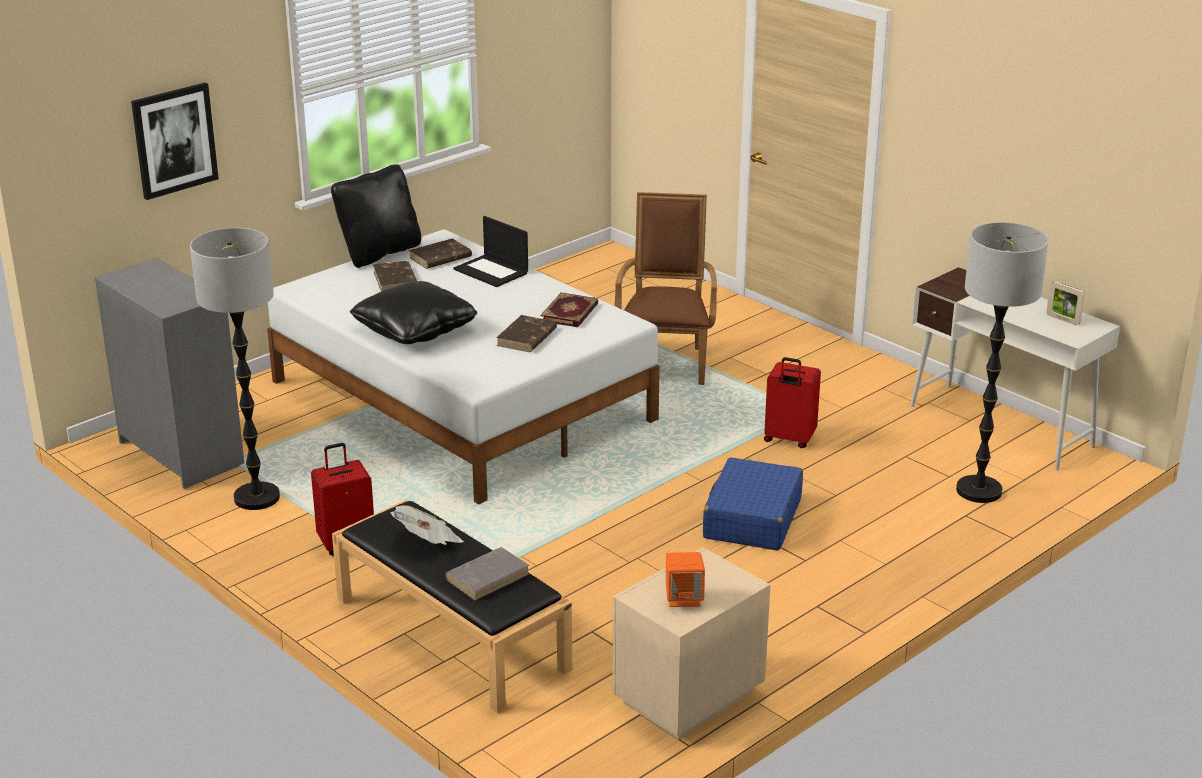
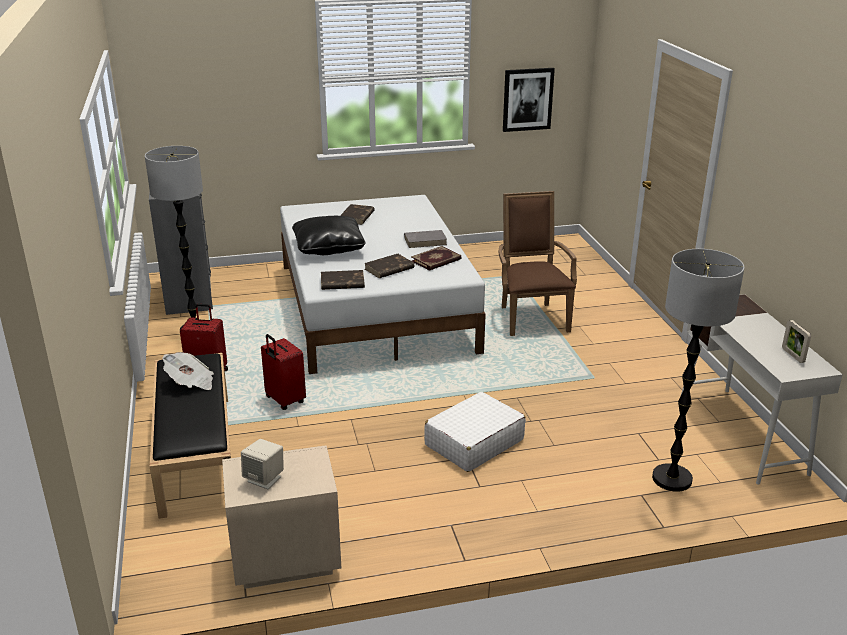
camera: 30 degrees right, 0 degrees up
picture [131,83,219,200] -> picture moved to [503,68,555,132]
black pillow [331,164,421,268] -> none
brown book [409,238,472,269] -> brown book moved to [321,270,365,290]
grey book [445,547,529,600] -> grey book moved to [404,230,447,248]
laptop [453,216,528,287] -> none
brown armchair [615,192,717,385] -> brown armchair turned 45 degrees counterclockwise [499,191,577,336]
orange speaker [666,552,705,607] -> beige speaker [241,439,284,489]
blue suitcase [703,457,803,551] -> white suitcase [424,392,526,472]
red suitcase [764,357,821,448] -> red suitcase moved to [261,334,306,410]

